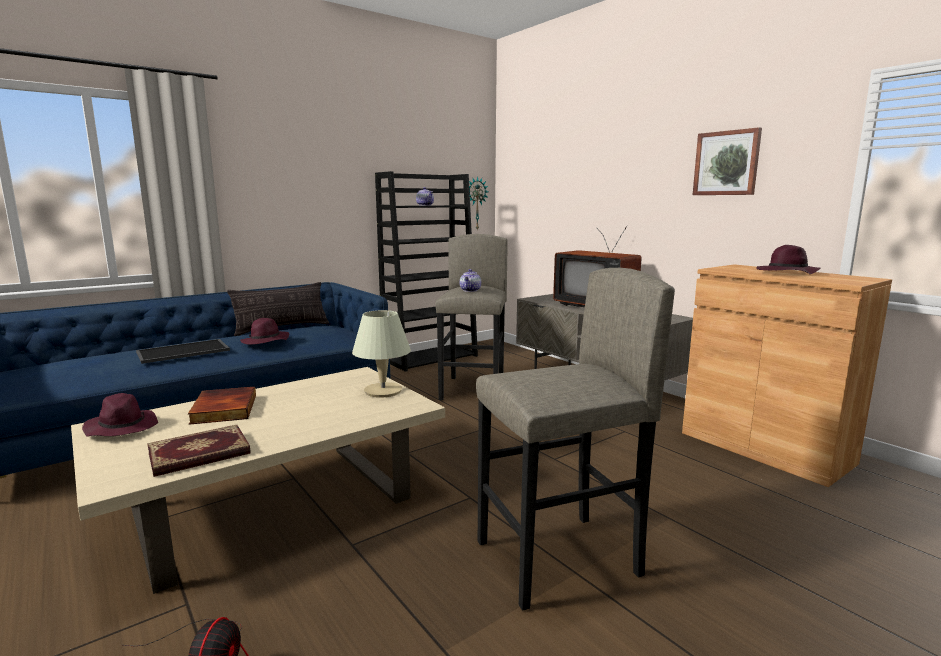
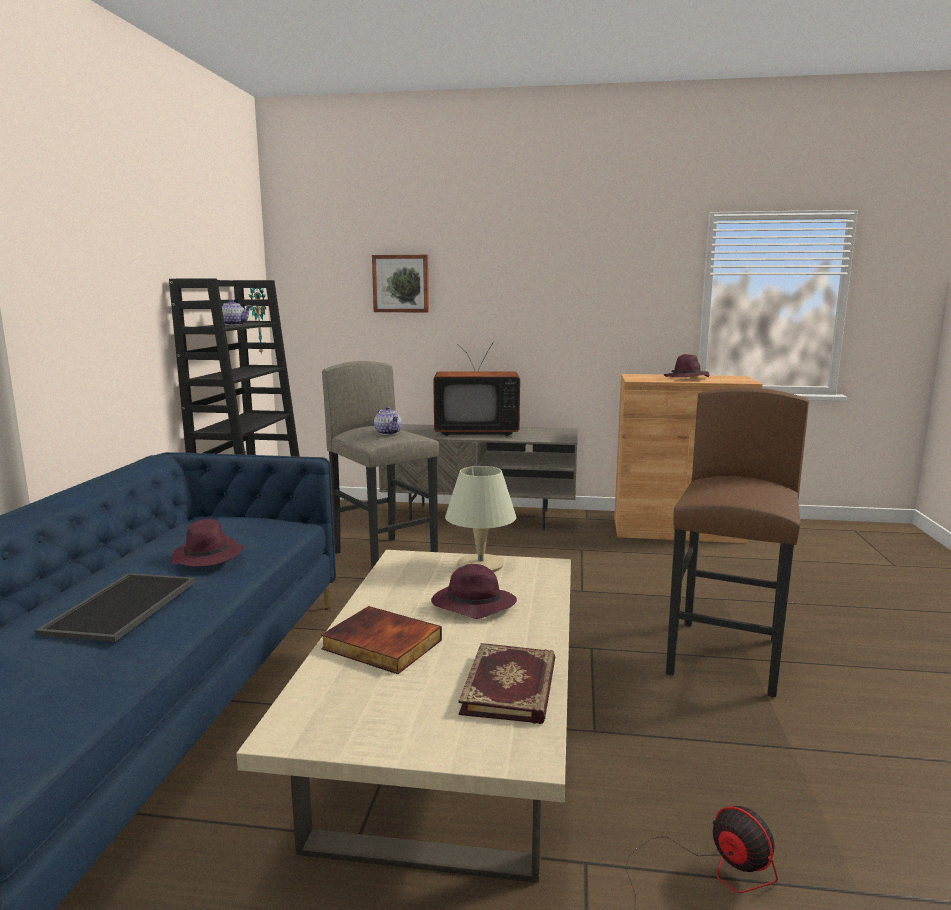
camera: 45 degrees left, 0 degrees up
purple hat [82,393,158,437] -> purple hat moved to [431,564,517,619]
pillow [227,282,329,336] -> none
grey stool [476,268,675,611] -> brown stool [666,387,809,697]
picture [693,127,762,195] -> picture moved to [372,255,429,312]

